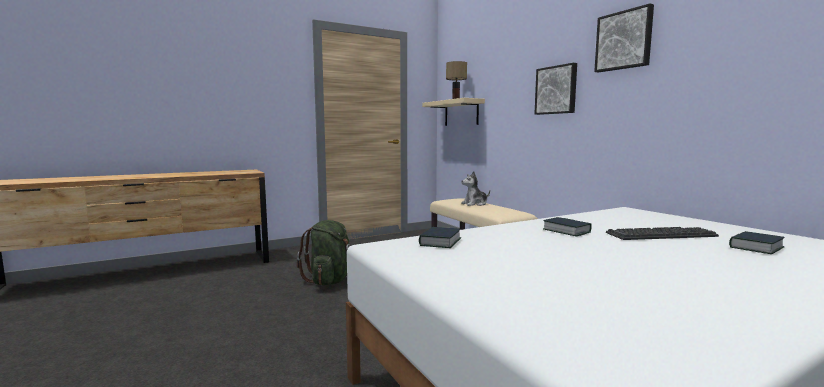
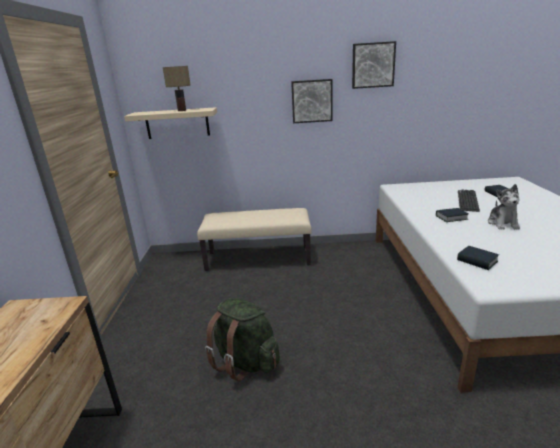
camera: 60 degrees left, 15 degrees up
plush toy [461,171,490,206] -> plush toy moved to [488,184,520,230]

